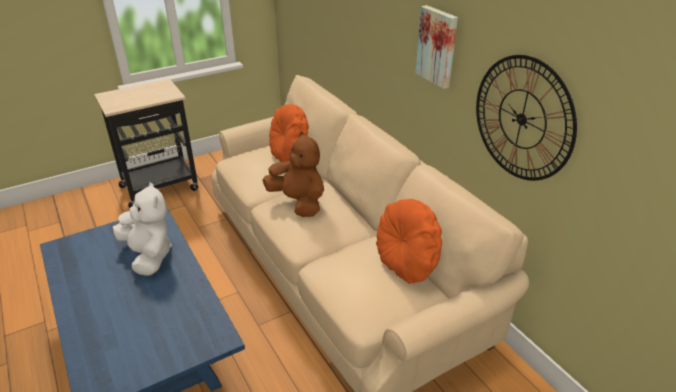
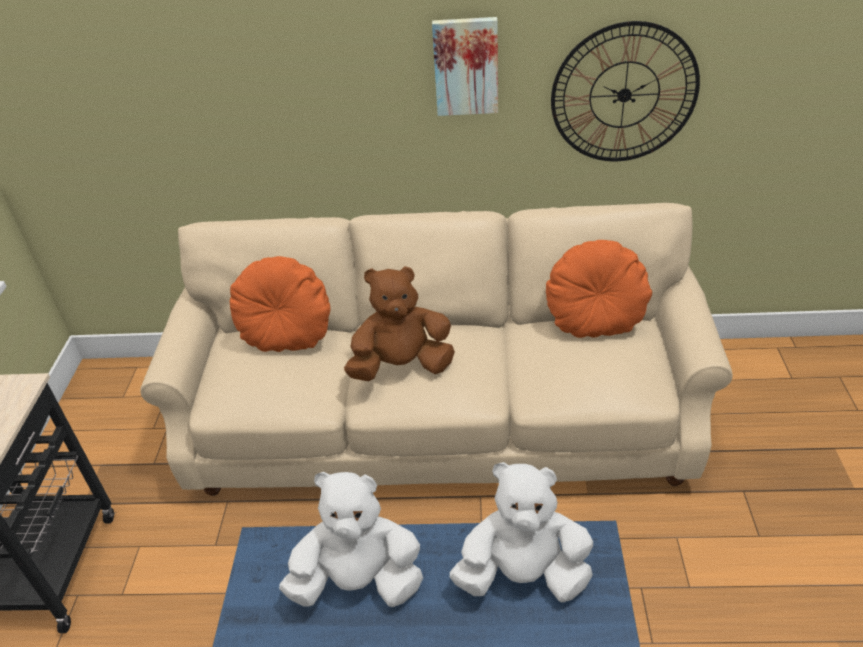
camera: 55 degrees left, 5 degrees up
none -> white plush toy [450,462,593,603]

